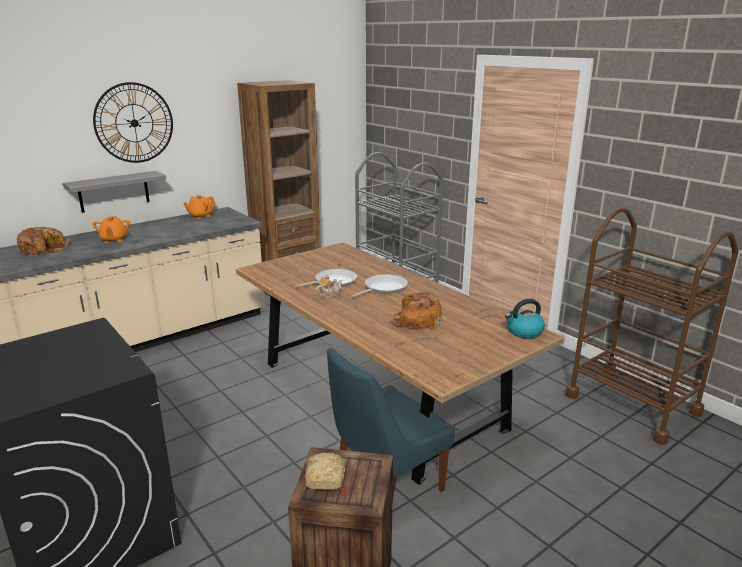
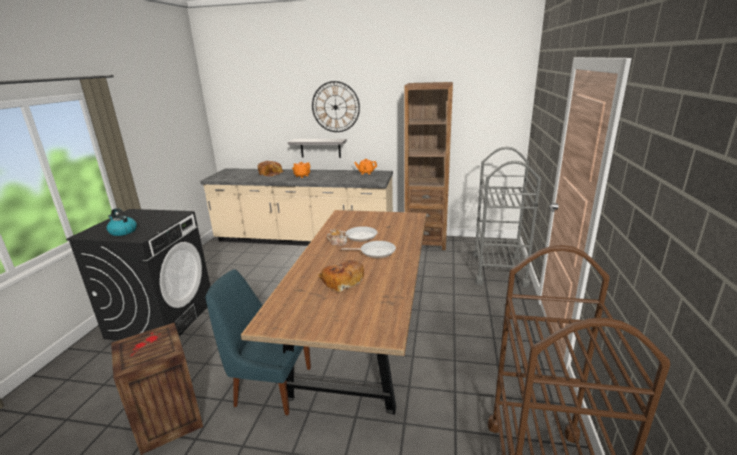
camera: 50 degrees right, 0 degrees up
bread [305,452,345,490] -> none
kettle [505,299,545,338] -> kettle moved to [106,208,137,236]

